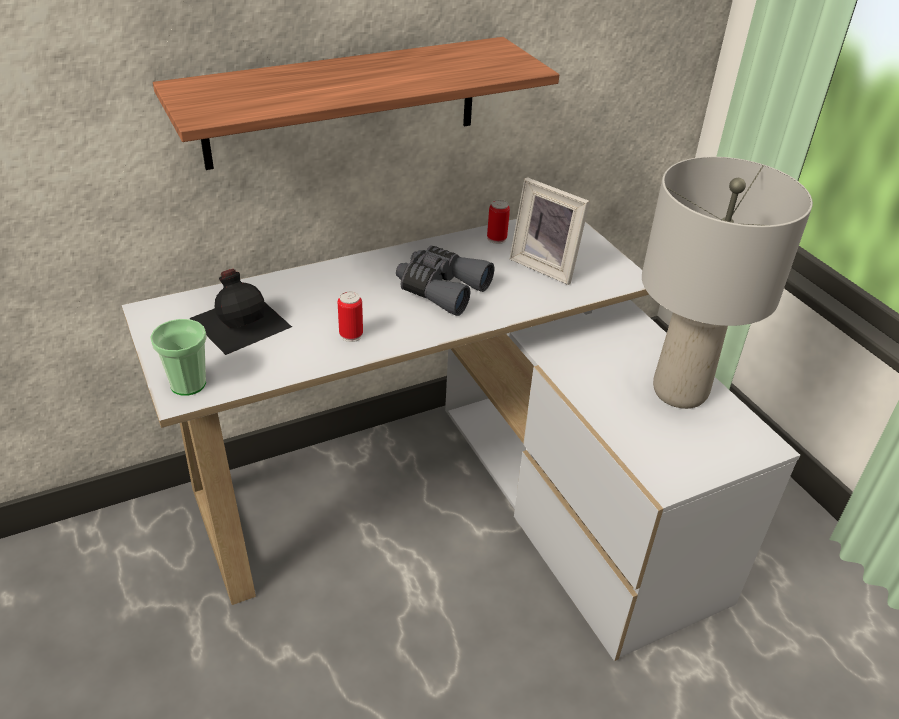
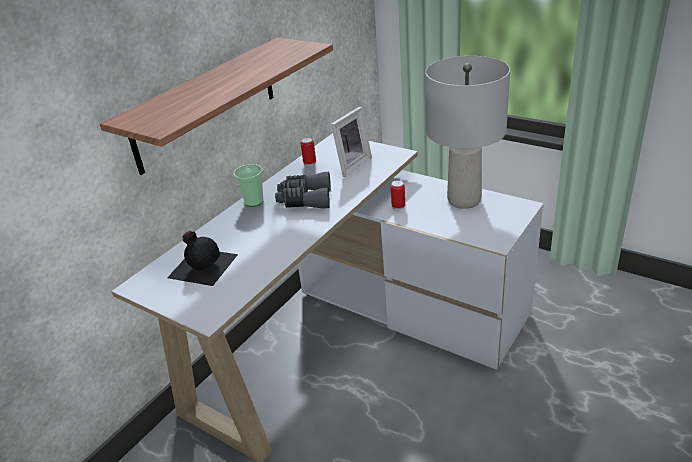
camera: 25 degrees left, 5 degrees down
cup [150,319,207,396] -> cup moved to [234,164,264,207]
can [338,291,363,342] -> can moved to [391,180,405,210]
picture frame [510,177,590,285] -> picture frame turned 60 degrees counterclockwise [331,107,372,177]

